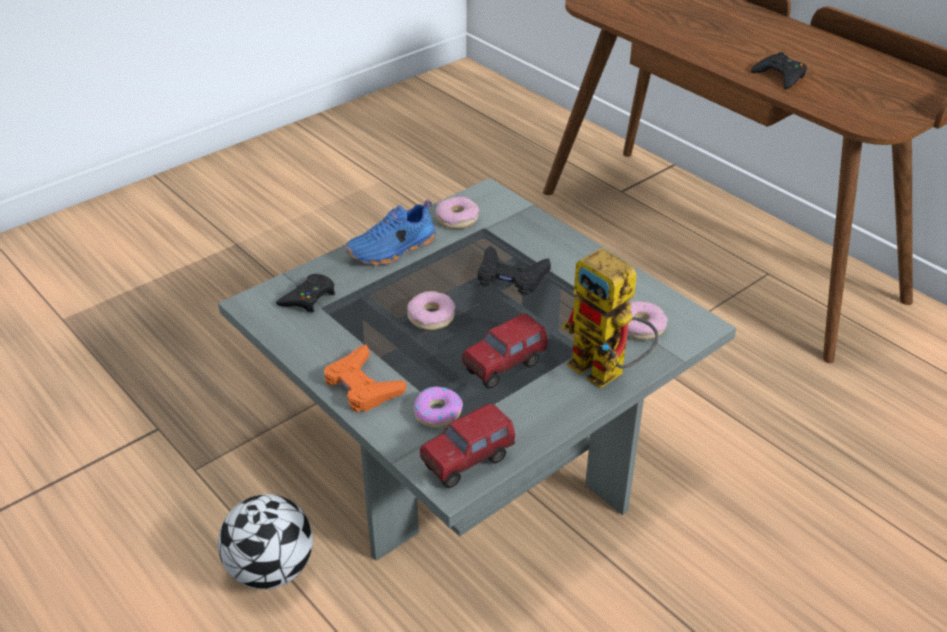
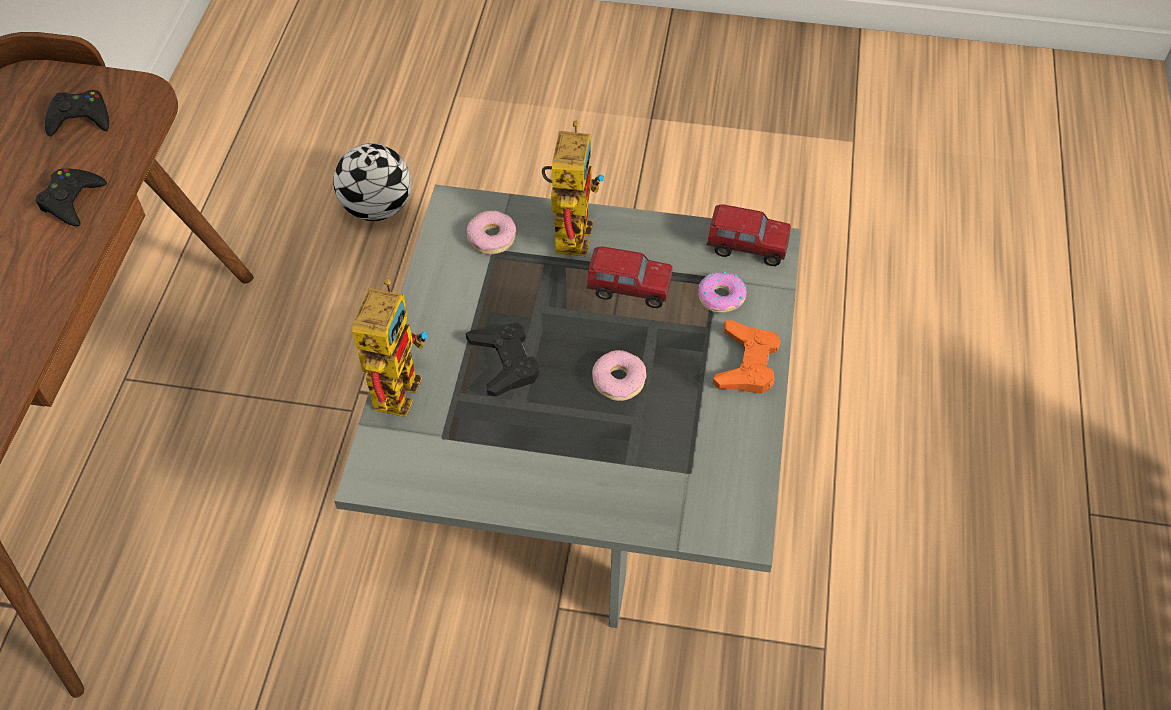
camera: 130 degrees left, 15 degrees up
football [218,494,313,590] -> football moved to [333,143,411,221]
black game controller [276,274,335,313] -> black game controller moved to [45,90,109,136]
blue shoe [345,200,436,265] -> none
donut [436,197,479,229] -> none
none -> toy robot [352,278,428,417]

